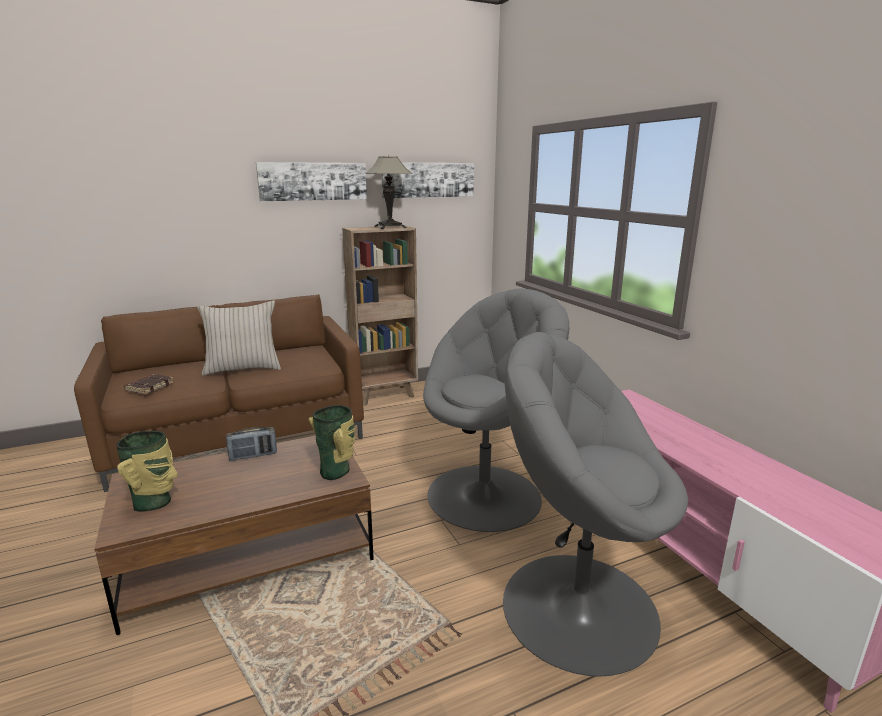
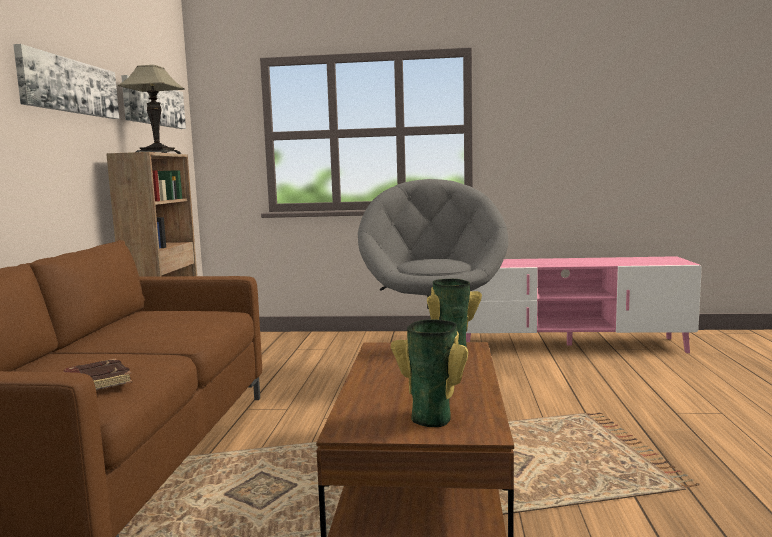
camera: 60 degrees left, 10 degrees down
beige pillow [197,301,281,376] -> none
radio [226,427,277,461] -> none
grey armchair [503,332,688,677] -> none

